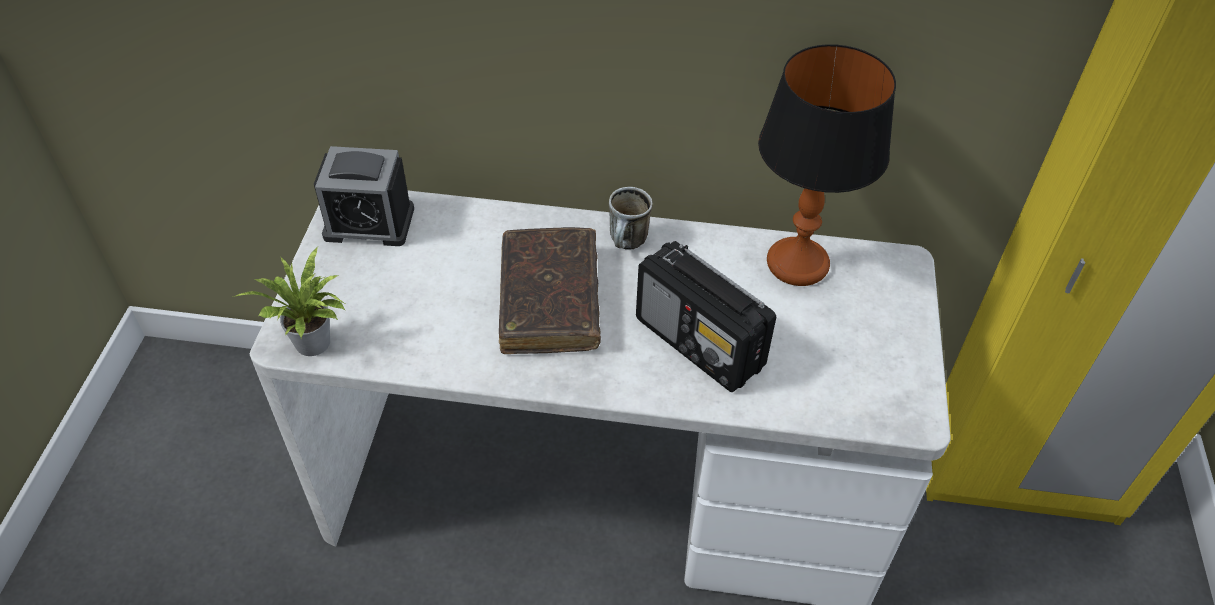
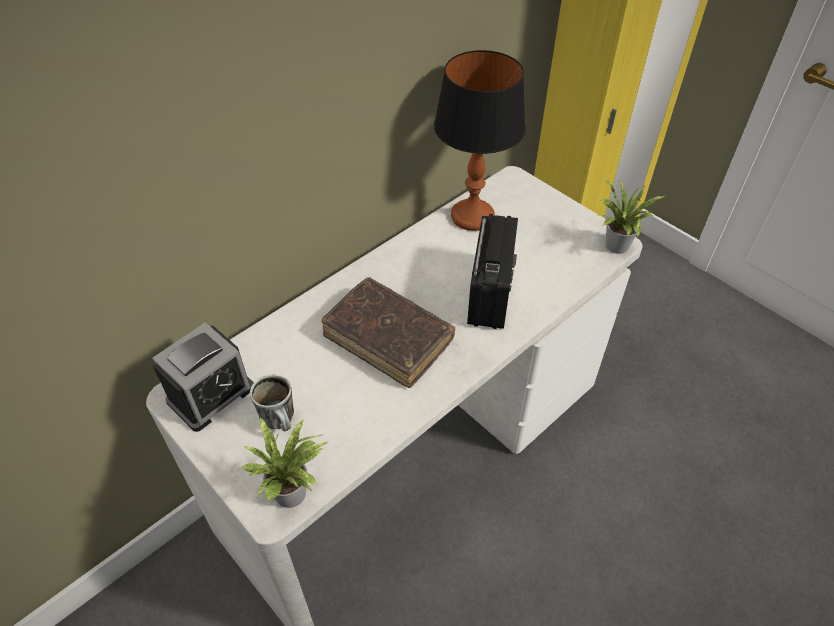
camera: 50 degrees left, 0 degrees up
mug [609,187,653,250] -> mug moved to [250,375,294,431]
radio [636,241,776,392] -> radio turned 75 degrees counterclockwise [467,214,518,329]
none -> potted plant [598,177,665,254]

